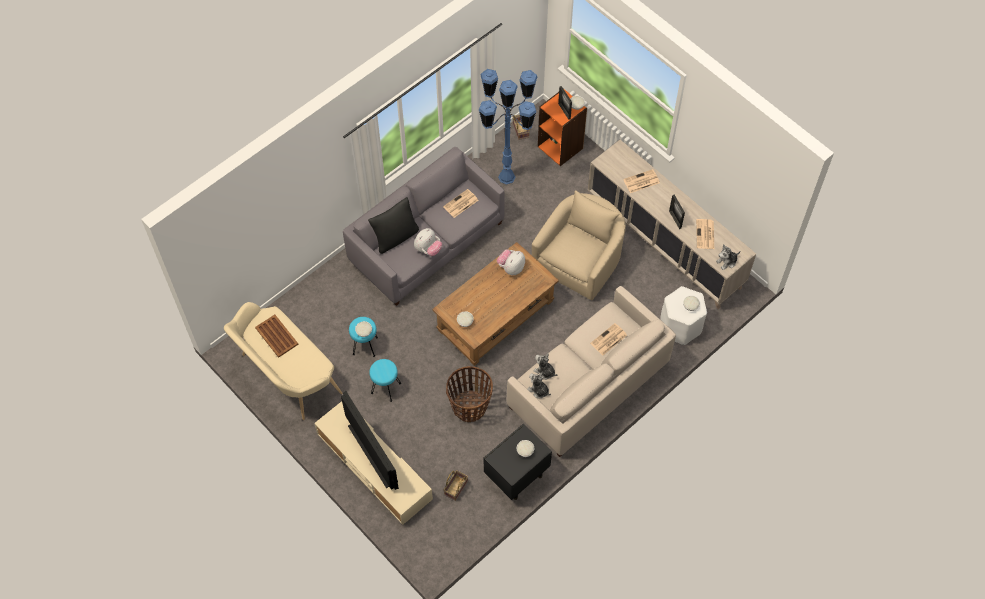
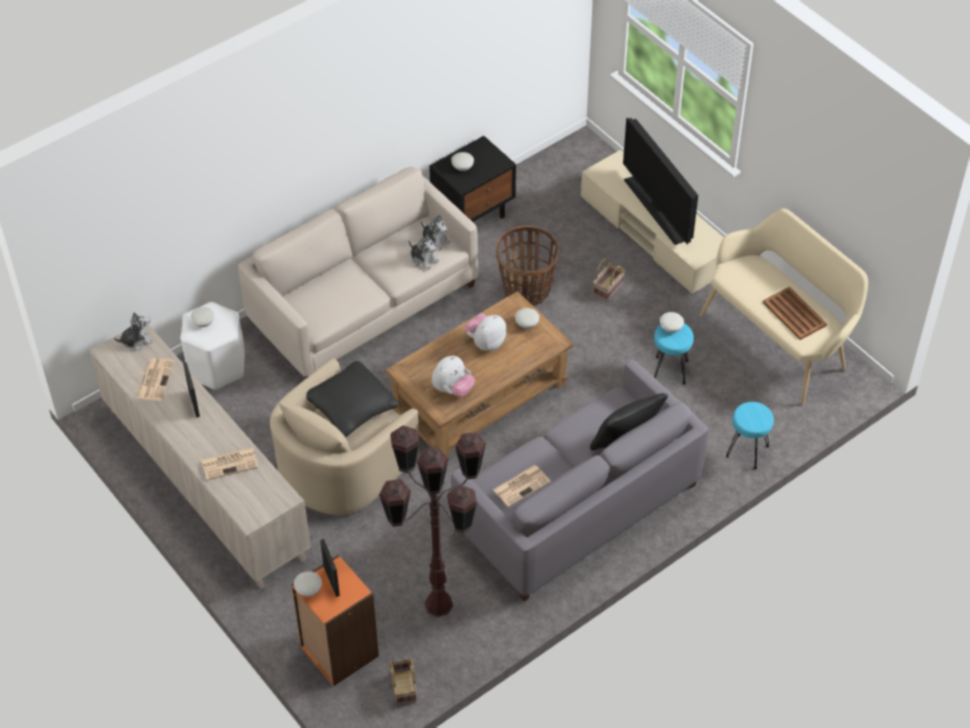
camera: 175 degrees left, 10 degrees down
turquoise stool [369,359,401,402] -> turquoise stool moved to [726,402,774,469]
plush toy [414,228,442,256] -> plush toy moved to [465,314,507,351]
basket [444,470,468,501] -> basket moved to [593,258,625,302]
blue floor lamp [479,69,537,185] -> brown floor lamp [379,425,486,617]
newspaper [590,323,627,355] -> none
none -> black pillow [306,361,399,438]

